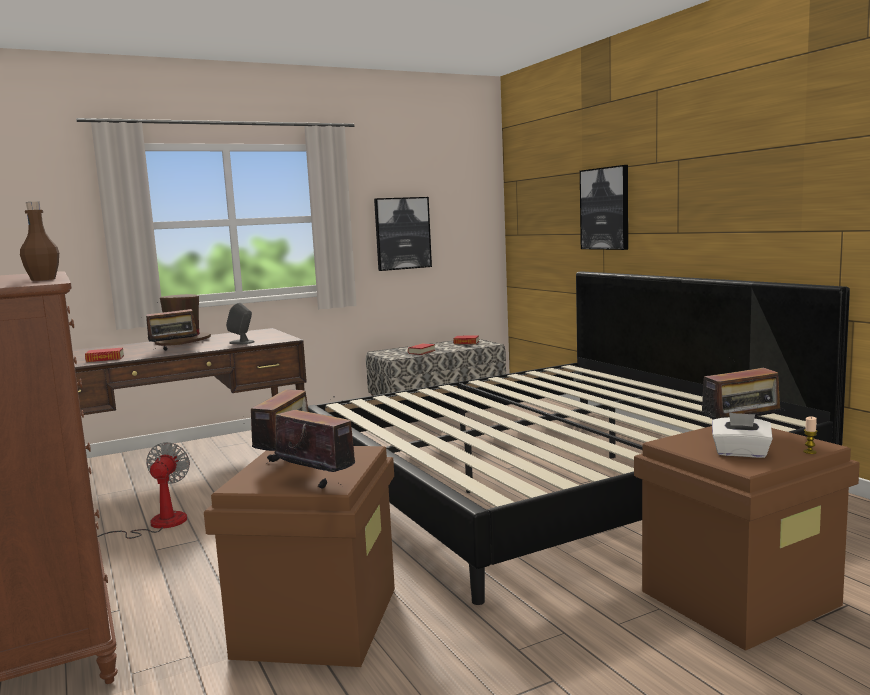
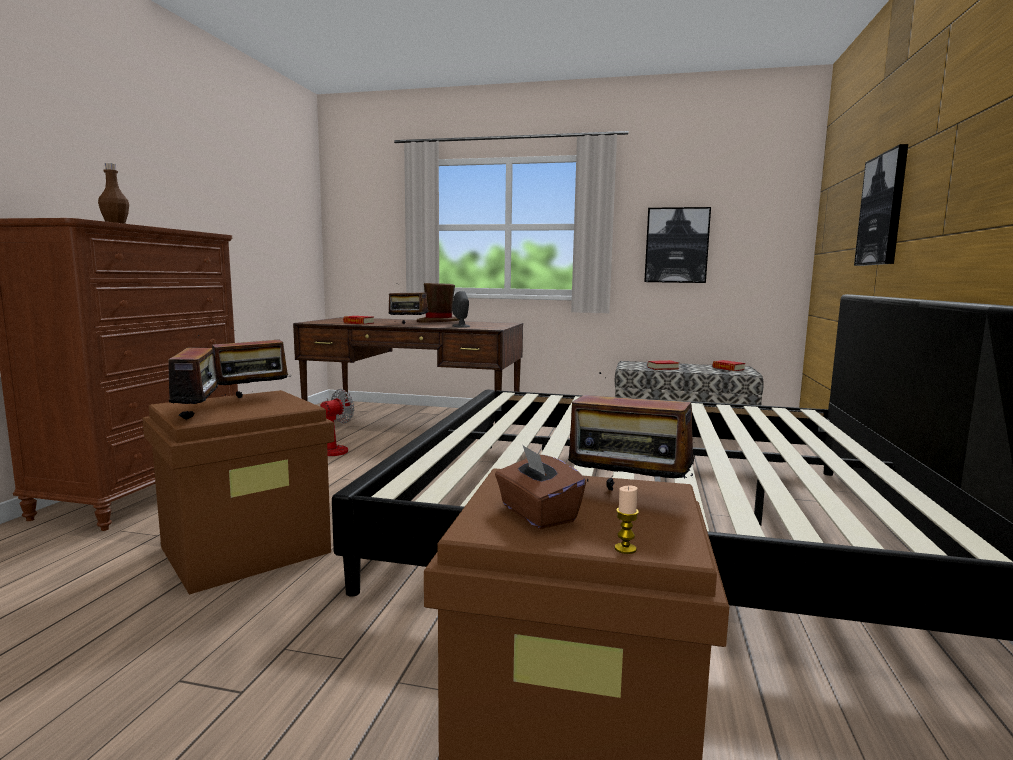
camera: 40 degrees right, 0 degrees up
white tissue box [712,412,773,458] -> brown tissue box [495,444,586,529]

